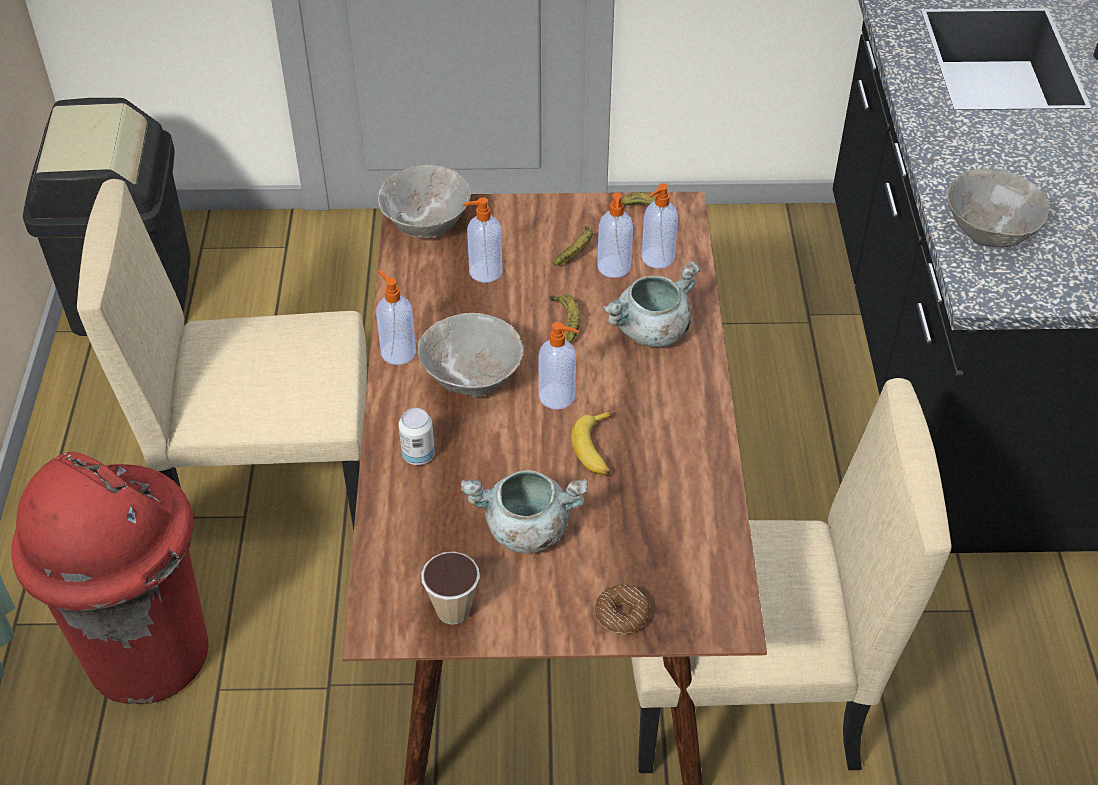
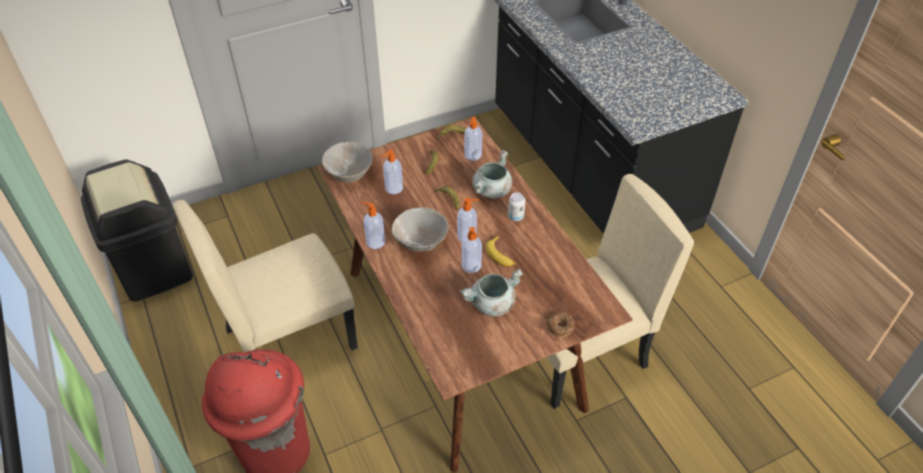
camera: 25 degrees left, 0 degrees up
can [399,408,435,465] -> can moved to [508,192,525,221]
cup [421,552,480,625] -> none
soap dispenser [597,193,633,278] -> soap dispenser moved to [462,227,482,273]
grey bowl [947,168,1049,247] -> none

